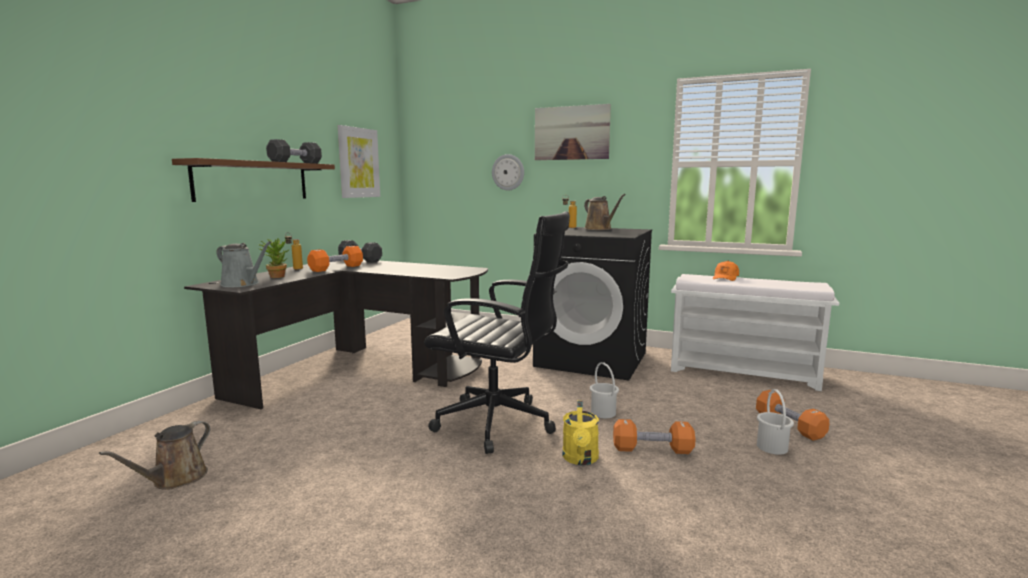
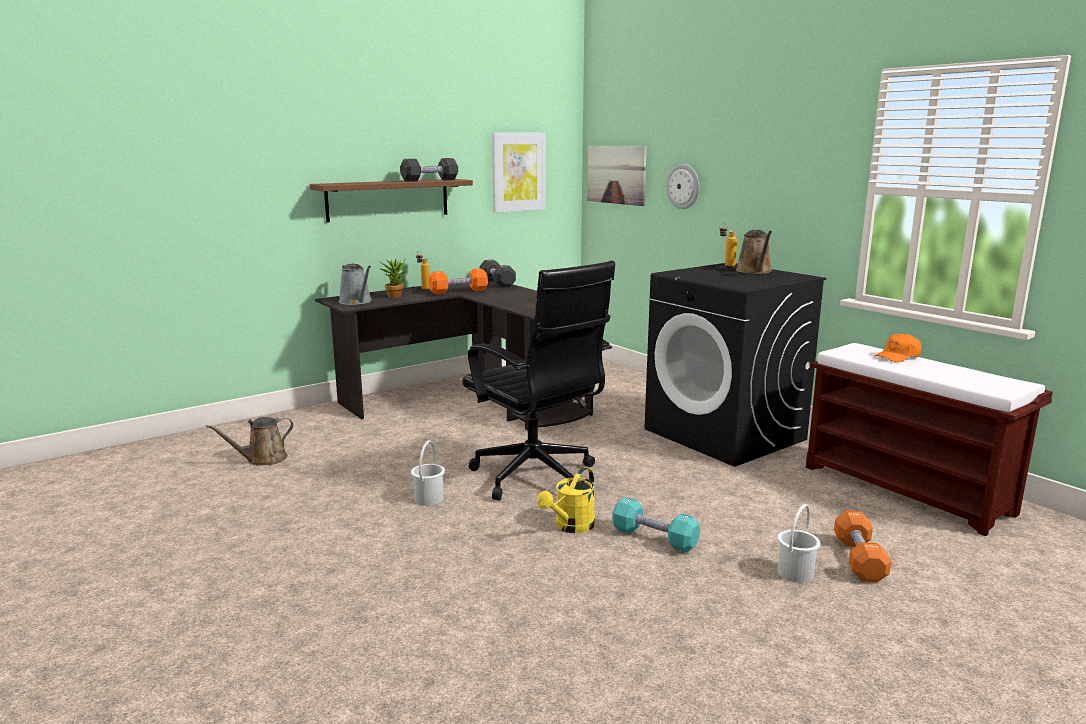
camera: 30 degrees right, 5 degrees up
picture [535,104,611,160] -> picture moved to [587,146,647,206]
white bucket [590,362,619,418] -> white bucket moved to [411,440,445,506]
orange dumbbell [613,419,696,454] -> turquoise dumbbell [612,497,700,552]
white bench [671,274,839,391] -> brown bench [806,343,1053,536]

